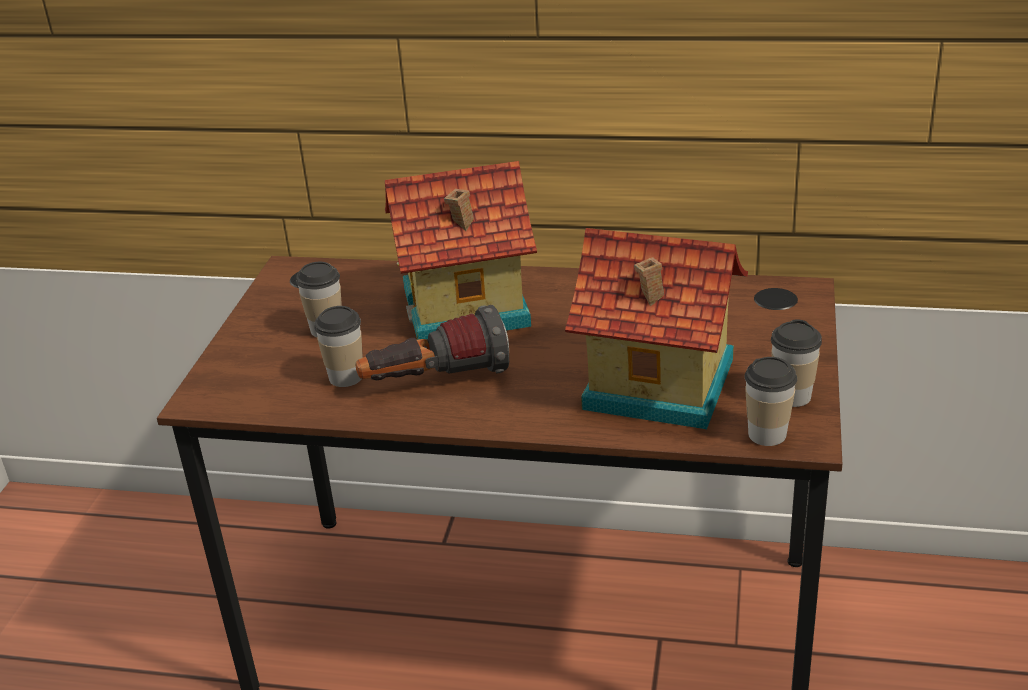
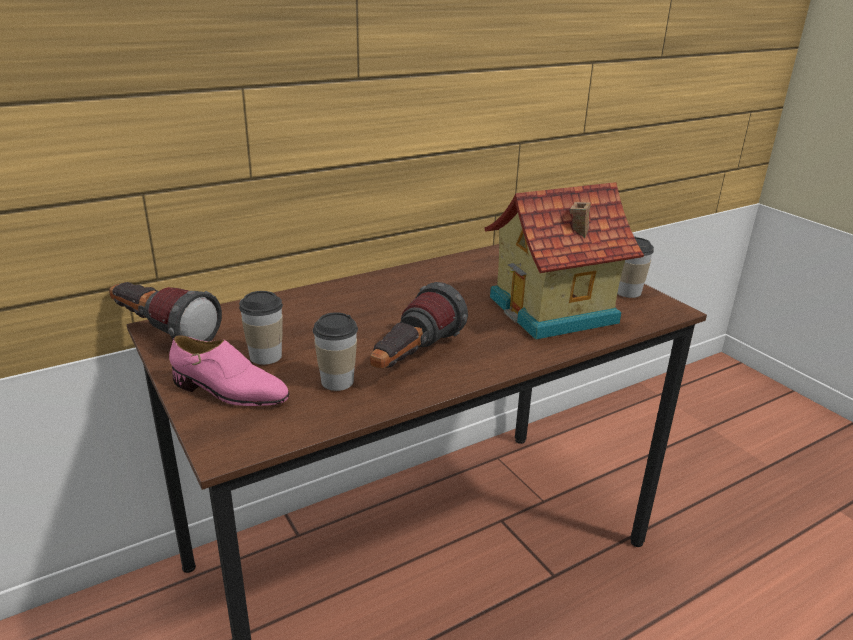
camera: 45 degrees left, 5 degrees down
toy house [385,161,537,340] -> none
cup [745,357,797,446] -> none
none -> flashlight [109,282,222,341]
none -> pink shoe [169,335,289,406]

